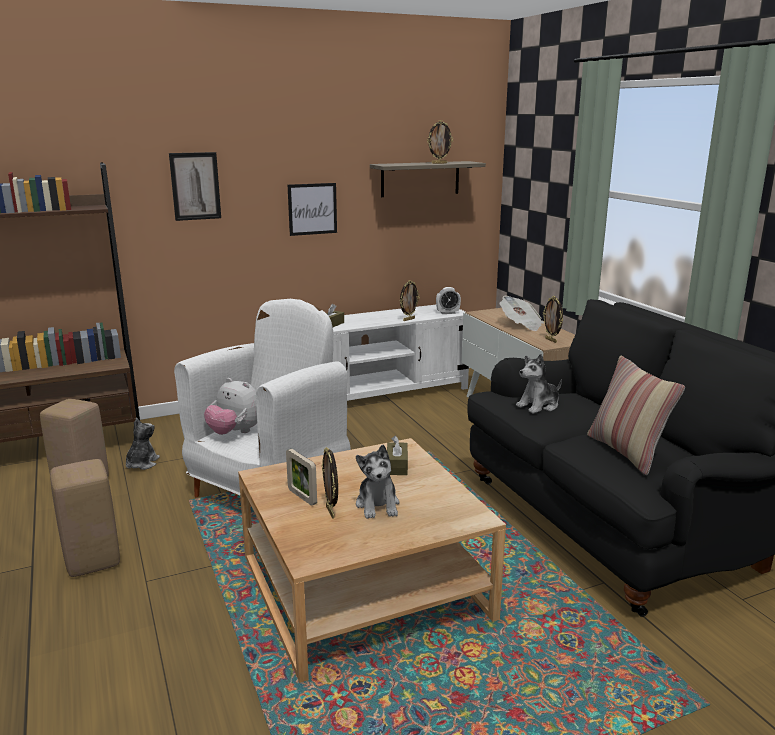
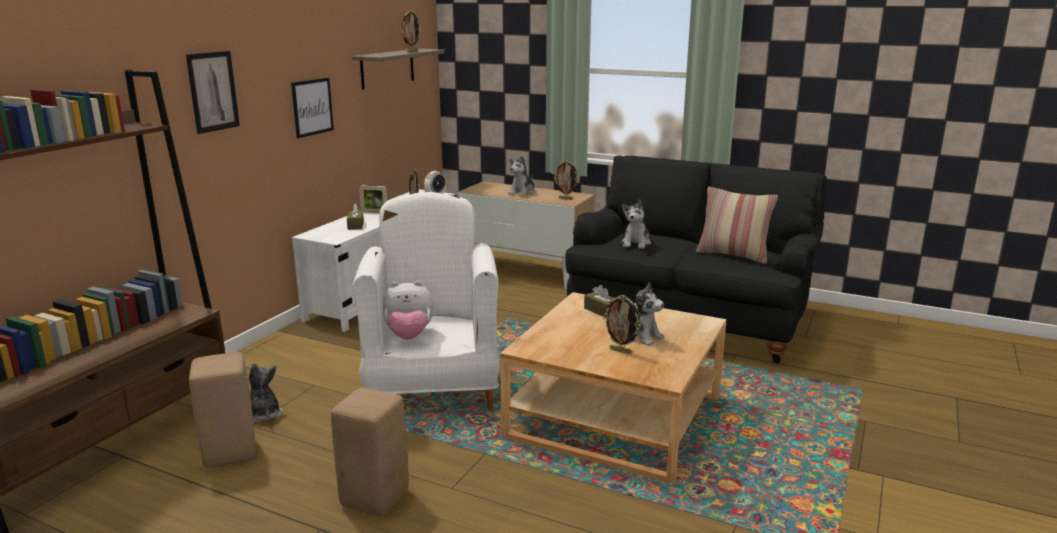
camera: 40 degrees left, 0 degrees up
picture frame [286,449,317,506] -> picture frame moved to [359,185,387,213]
newspaper [500,296,544,331] -> plush toy [508,156,535,196]

